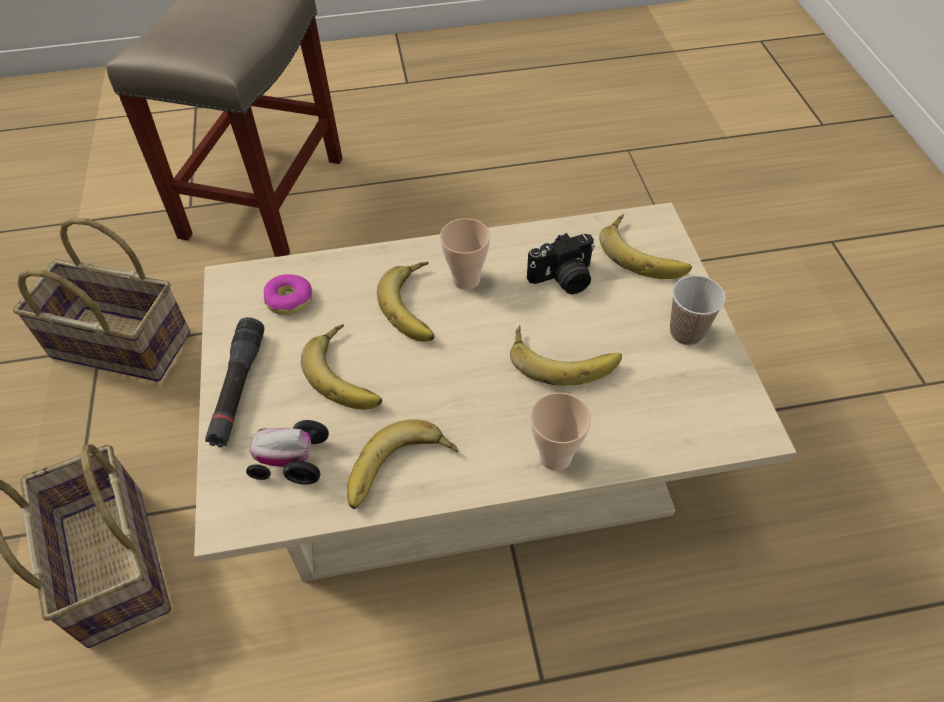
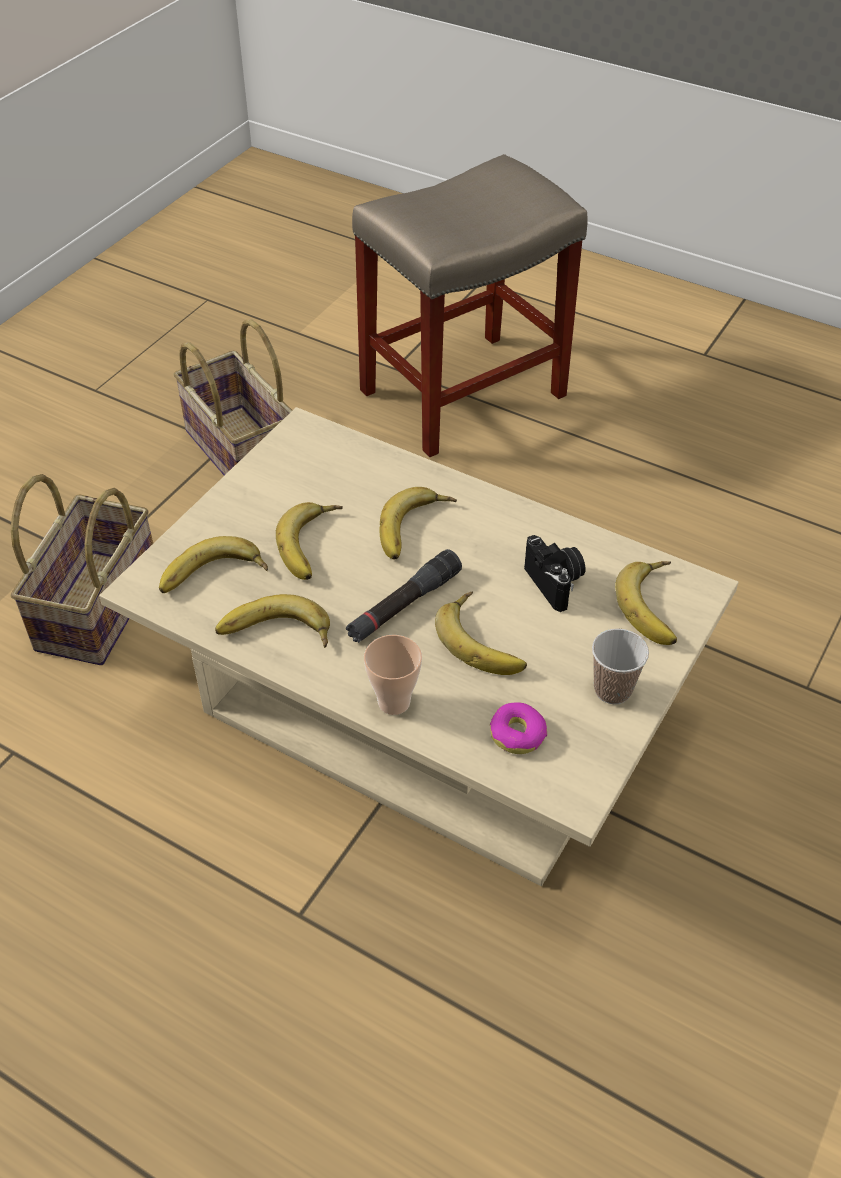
camera: 40 degrees right, 5 degrees down
black flashlight [205,317,264,447] -> black flashlight moved to [346,549,462,643]
toy car [246,420,329,484] -> banana [159,536,268,593]
donut [264,274,312,315] -> donut moved to [490,702,547,754]
cup [440,218,490,290] -> none
camera [527,233,595,294] -> camera turned 135 degrees counterclockwise [524,535,586,612]

